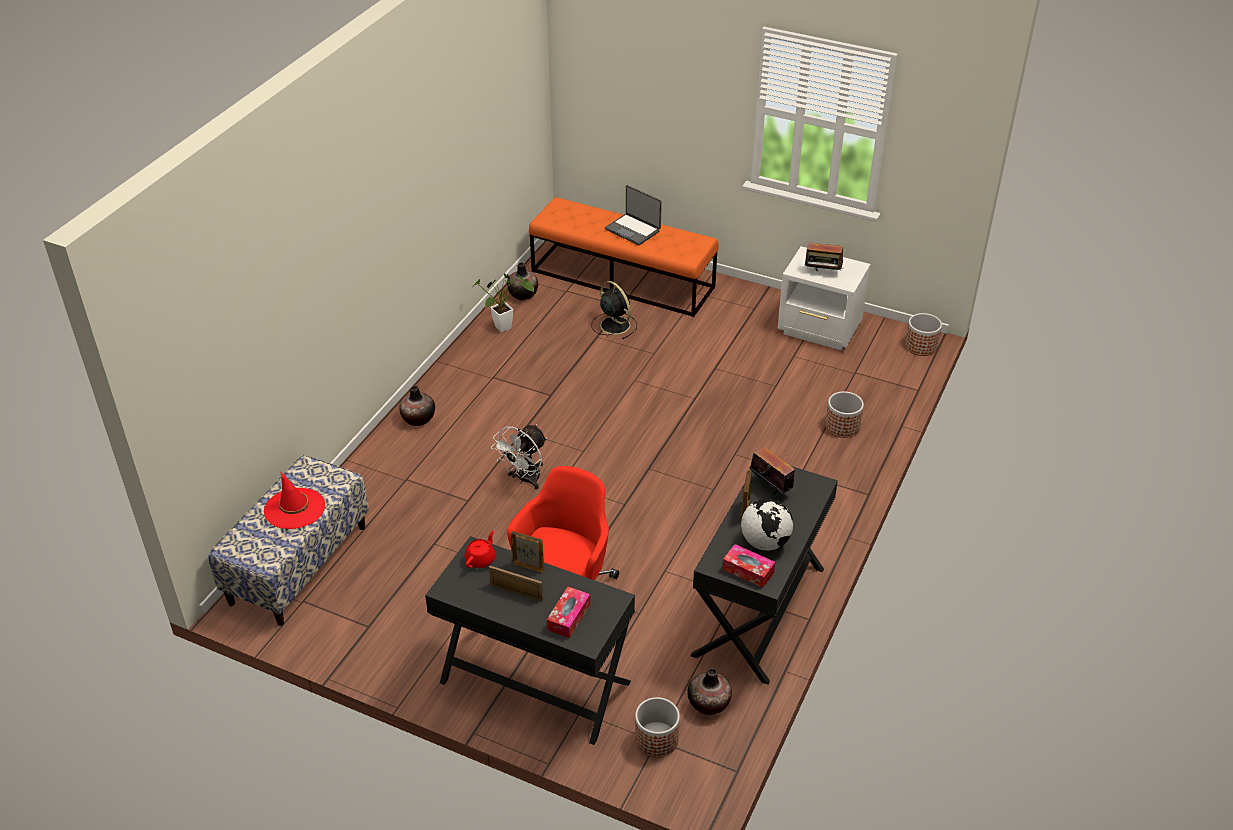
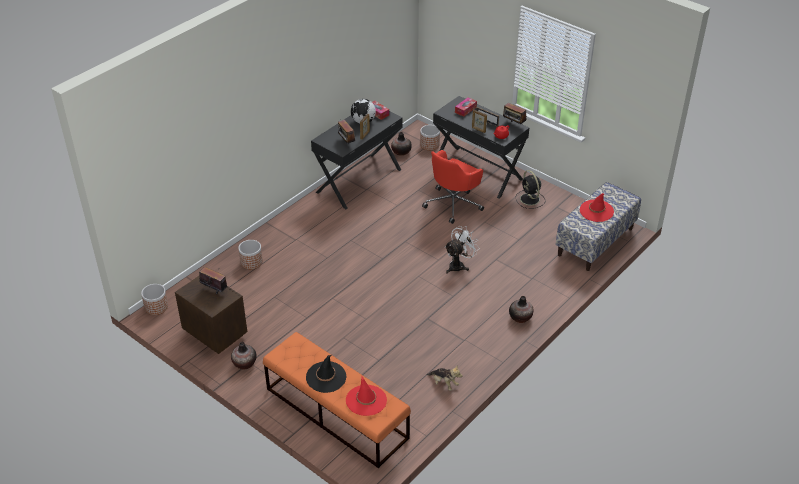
camera: 165 degrees left, 0 degrees up
potted plant [472,273,534,332] -> plush toy [427,365,463,391]
vase [507,262,538,300] -> vase moved to [231,342,256,370]
black fan [591,281,637,340] -> black fan moved to [515,170,546,209]
laptop [605,185,662,245] -> black hat [306,355,347,393]
white nightstand [778,246,871,350] -> brown nightstand [175,276,247,354]
none -> red hat [346,376,387,416]
none -> radio [503,103,527,124]

